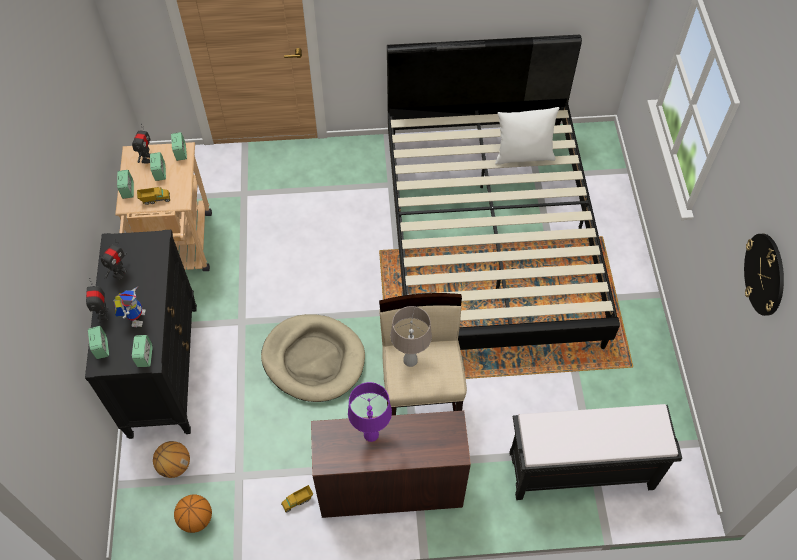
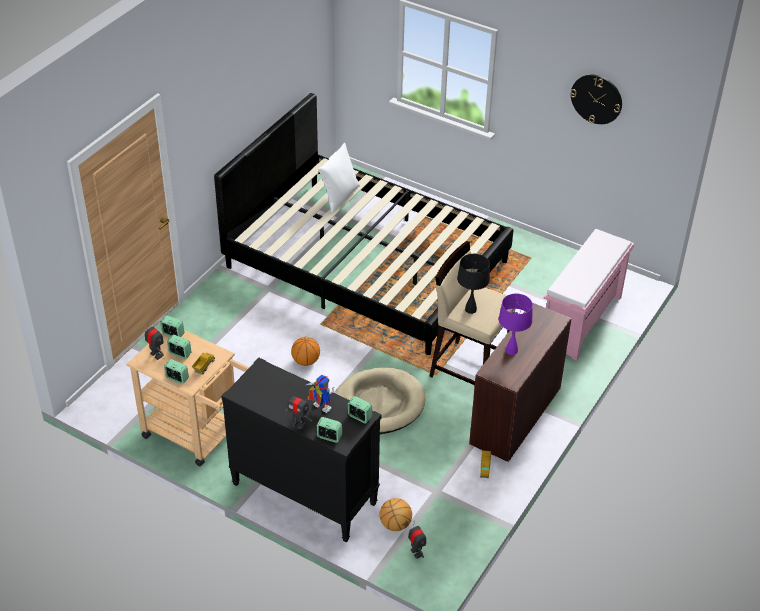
camera: 55 degrees left, 15 degrees down
toy robot [100,239,127,279] -> toy robot moved to [408,522,426,559]
basketball [174,494,212,533] -> basketball moved to [291,337,320,366]
beige table lamp [390,306,432,367] -> black table lamp [457,254,490,314]
black bench [509,404,682,500] -> pink bench [544,229,634,361]

